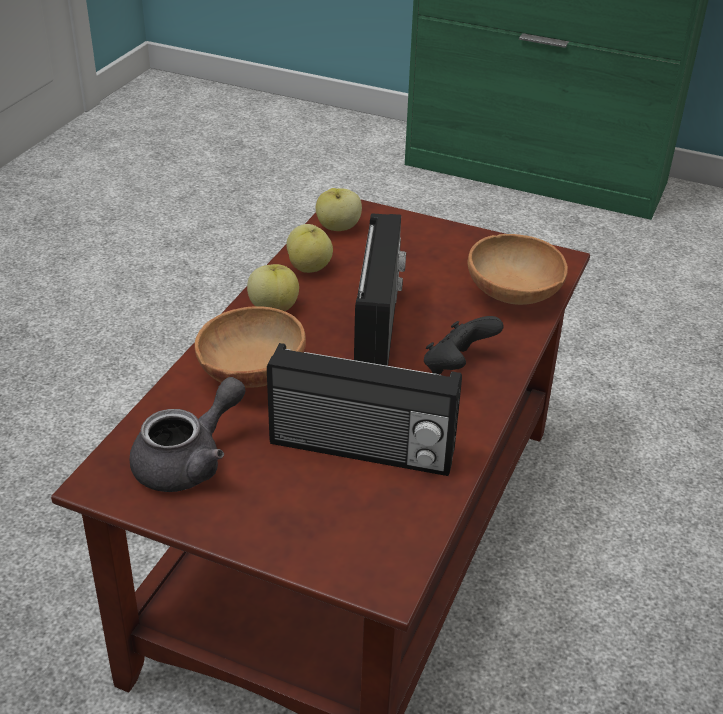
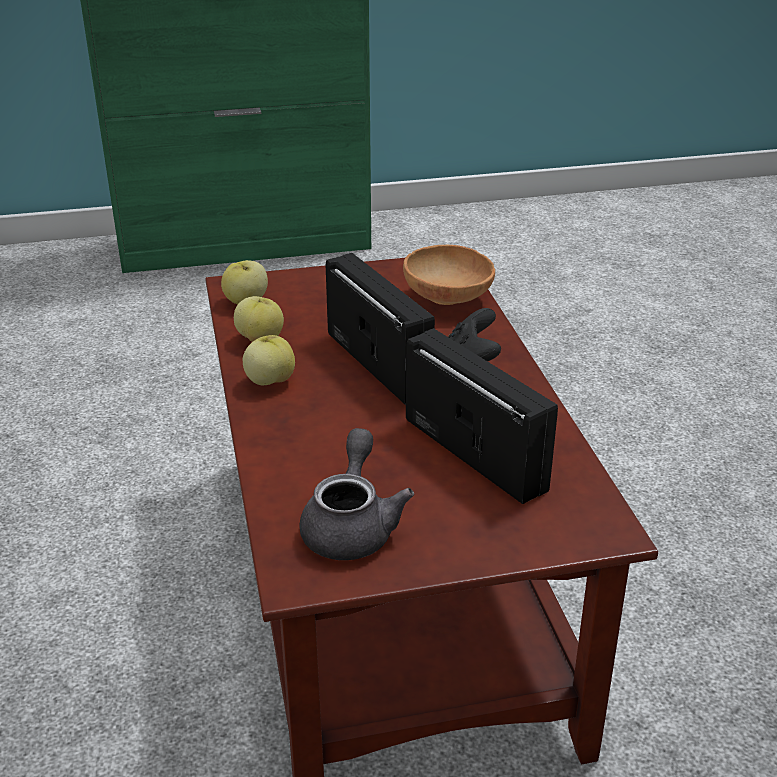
camera: 35 degrees left, 5 degrees down
brown bowl [195,306,306,388] -> none
radio [267,343,462,476] -> radio turned 105 degrees counterclockwise [406,328,558,504]

